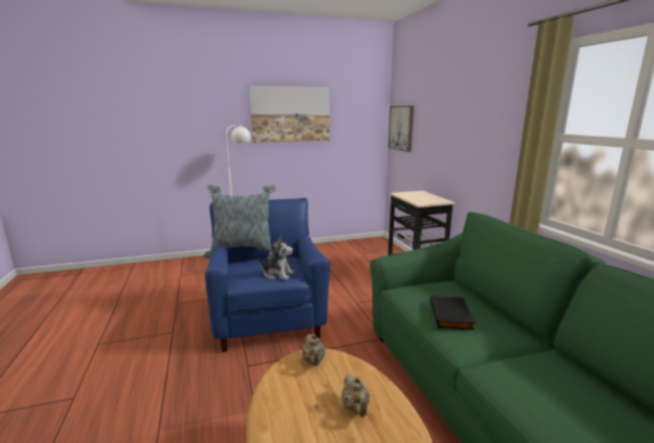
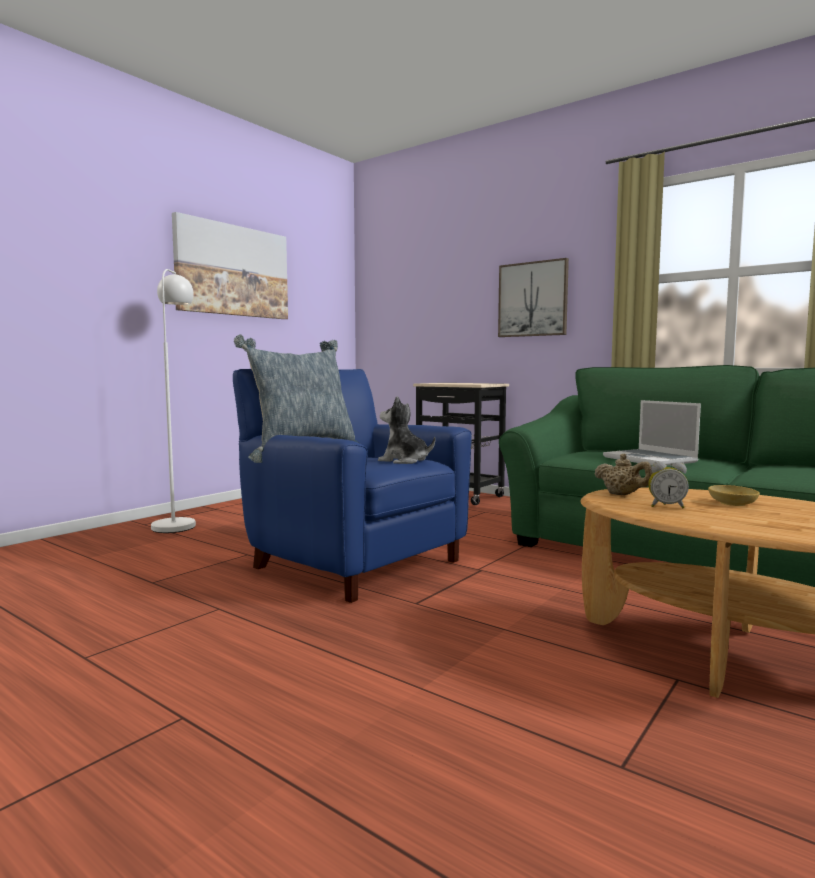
camera: 35 degrees left, 10 degrees down
plush toy [258,236,294,280] -> plush toy turned 135 degrees counterclockwise [378,396,435,464]
beige teapot [341,374,370,417] -> beige bowl [708,485,760,506]
picture [388,106,414,152] -> picture moved to [498,258,569,337]
black book [430,295,475,330] -> laptop [603,400,701,466]
none -> alarm clock [648,462,689,508]

